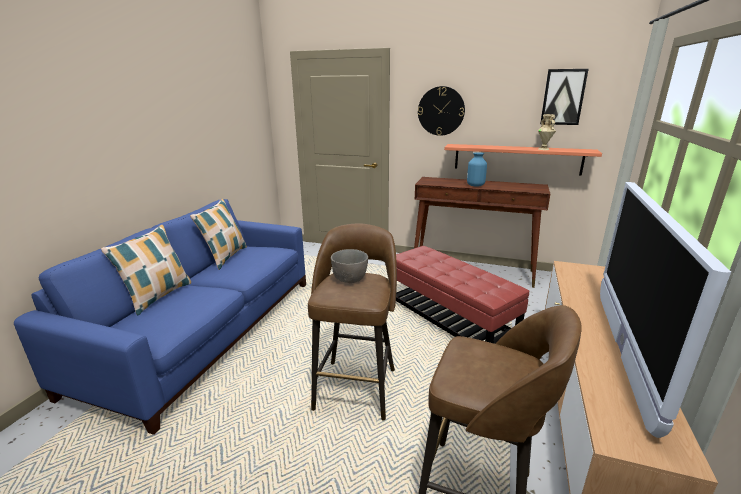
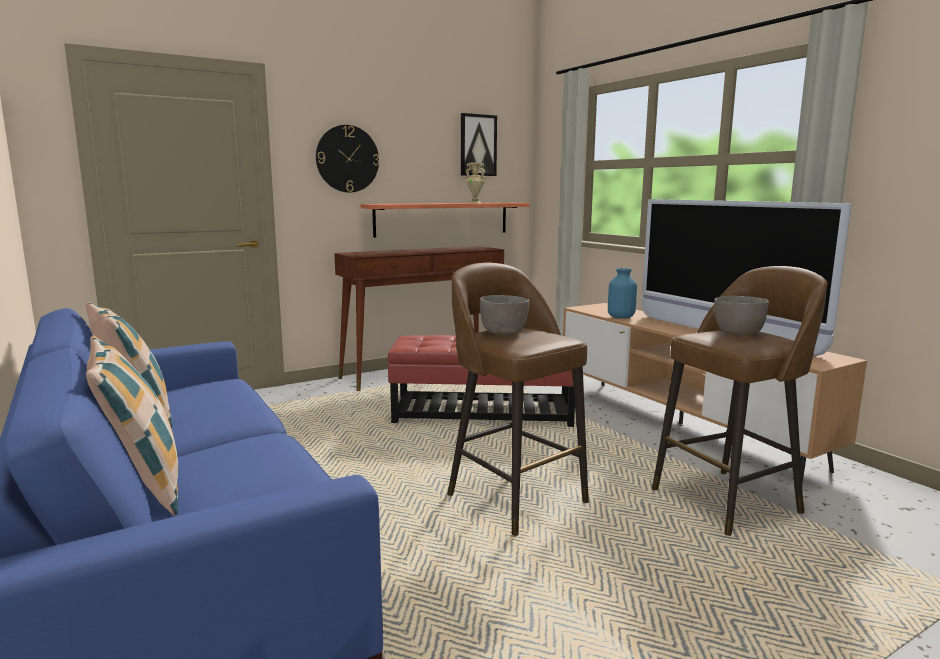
camera: 50 degrees left, 10 degrees down
blue vase [467,152,487,187] -> blue vase moved to [608,268,637,319]
none -> grey bowl [714,296,769,335]

